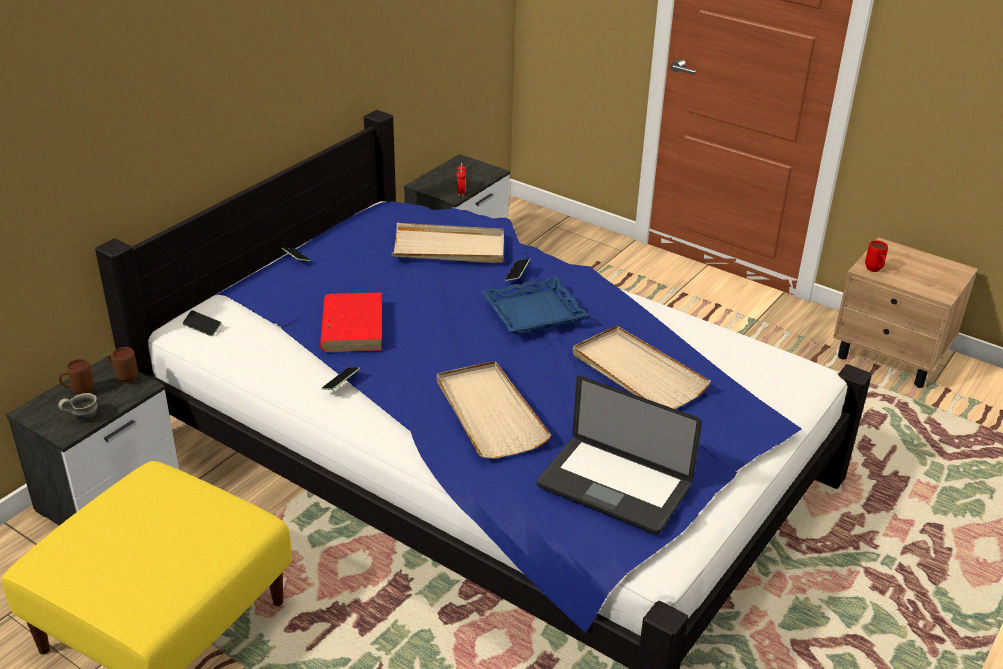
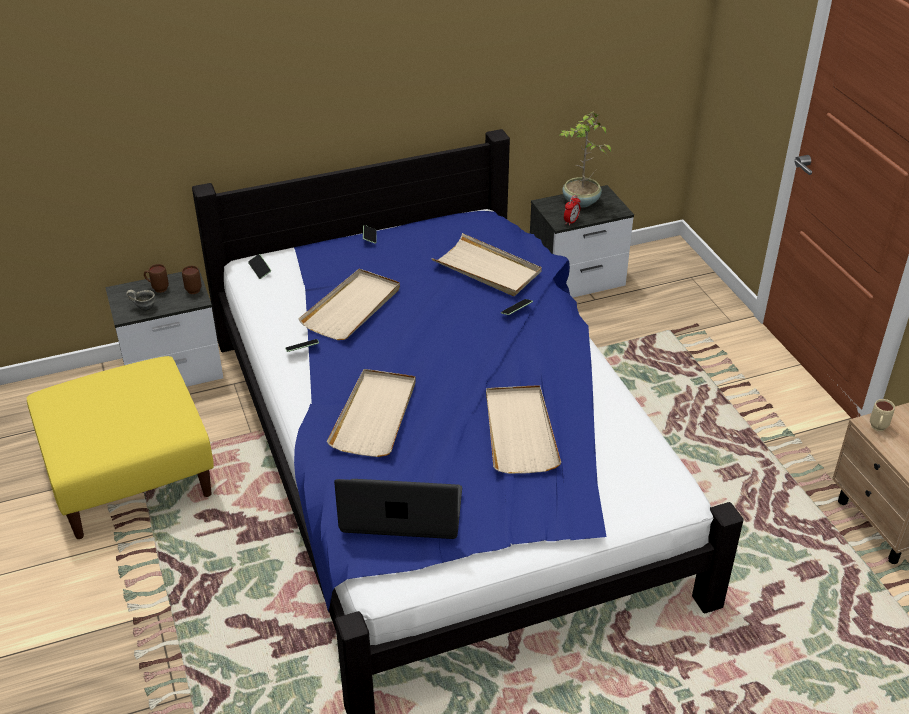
camera: 35 degrees right, 5 degrees up
red book [320,293,382,352] -> beige tray [298,269,400,340]
blue tray [481,276,589,334] -> none
laptop [537,376,702,534] -> laptop turned 120 degrees clockwise [334,479,462,539]
red mug [865,241,888,272] -> beige mug [870,399,895,431]
none -> potted plant [559,111,611,208]

